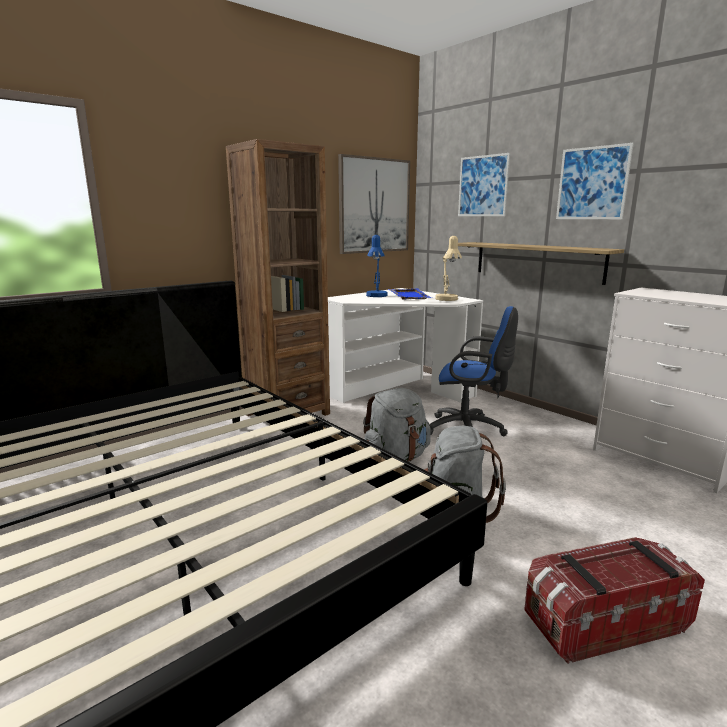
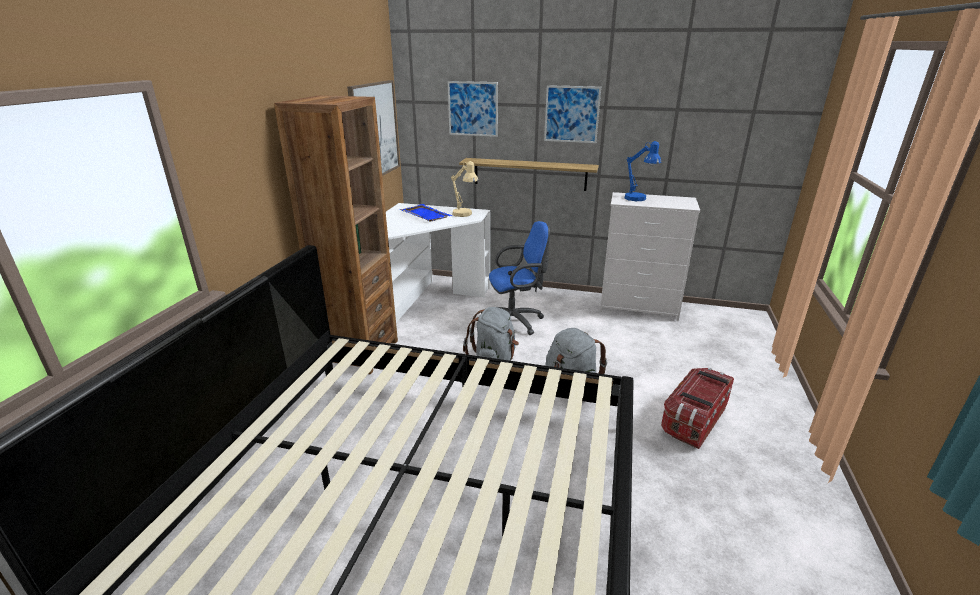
camera: 35 degrees left, 10 degrees up
blue table lamp [366,235,388,297] -> blue table lamp moved to [625,141,661,201]

